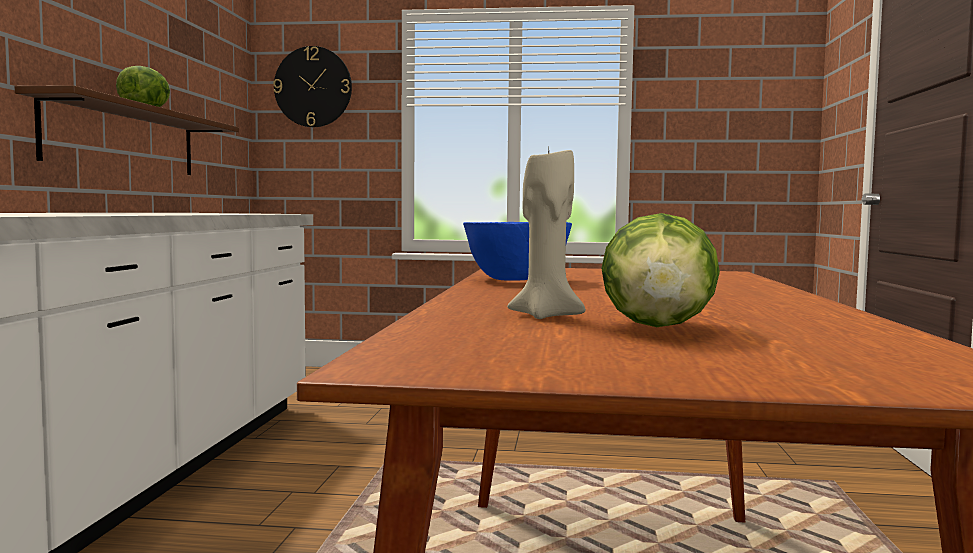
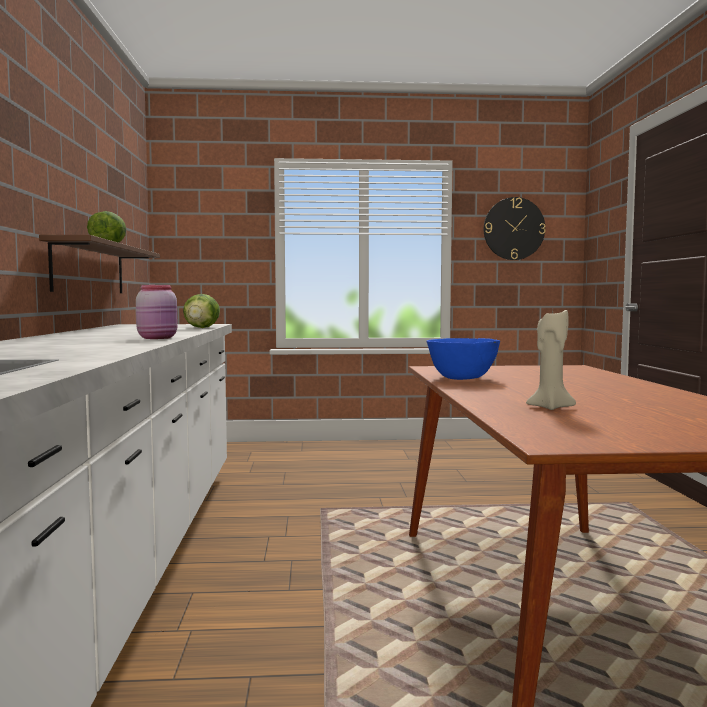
camera: 10 degrees left, 0 degrees up
wall clock [273,46,352,127] -> wall clock moved to [484,197,545,260]
lettuce [602,213,720,327] -> lettuce moved to [183,294,220,328]
none -> pink jar [136,285,178,339]

